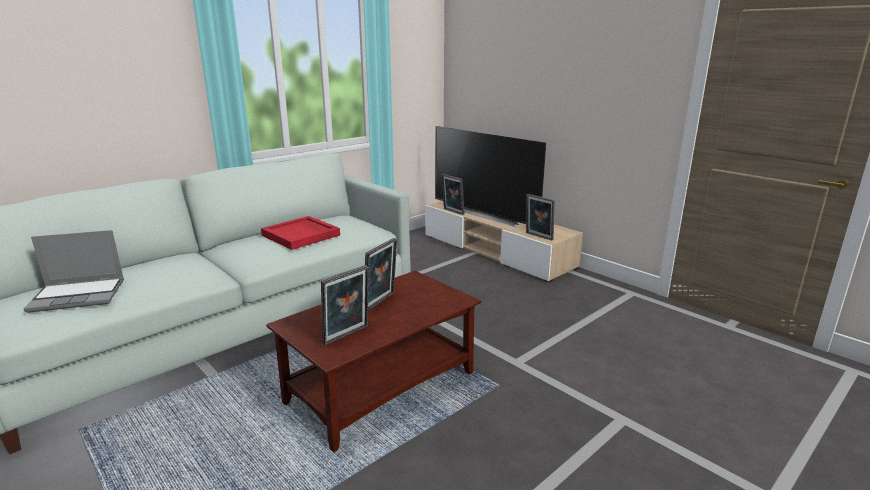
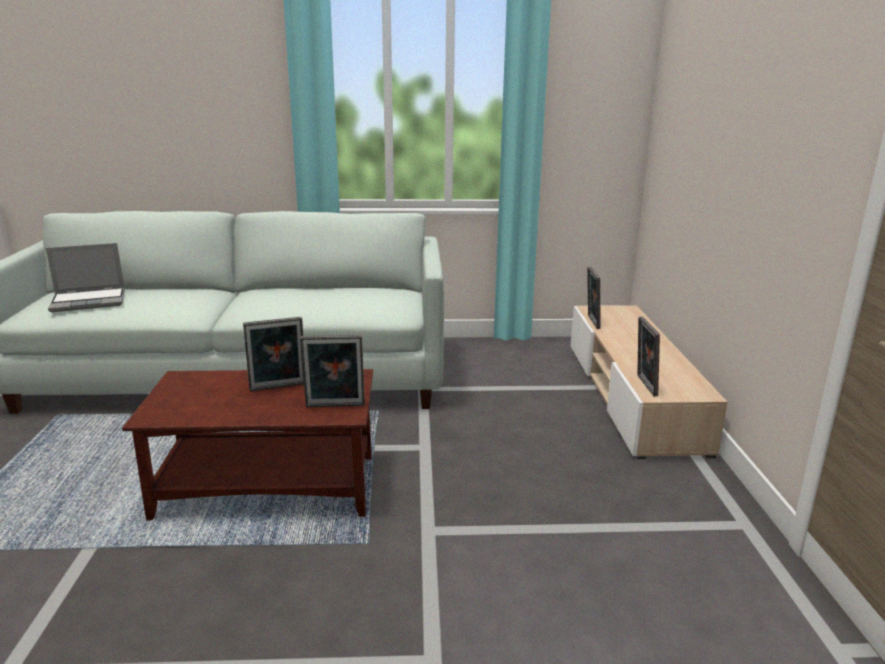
camera: 40 degrees right, 0 degrees up
laptop [24,230,124,313] -> laptop turned 45 degrees counterclockwise [46,243,125,312]
red tray [261,216,340,250] -> none
picture frame [321,265,369,345] -> picture frame moved to [300,335,365,407]
television [435,126,546,227] -> none

